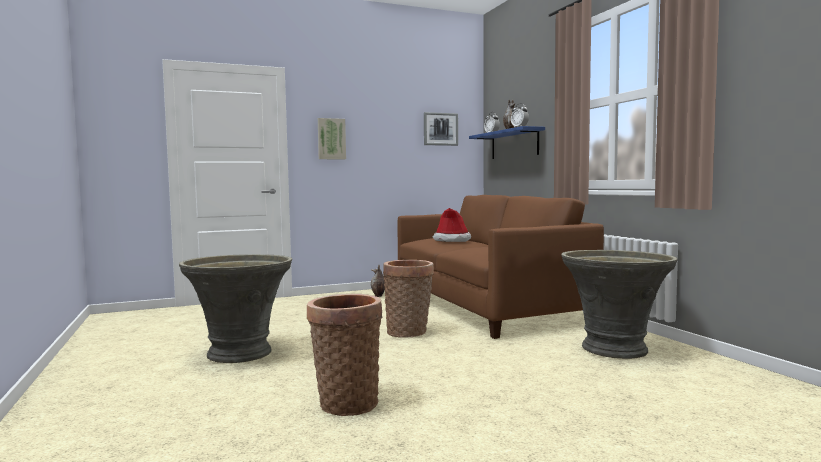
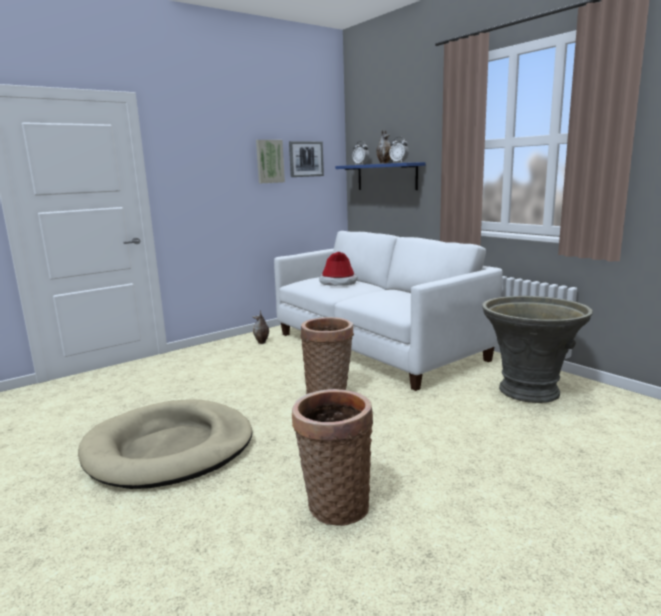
camera: 15 degrees left, 10 degrees up
grey planter [179,254,292,363] -> beige dog bed [78,399,252,489]
picture [318,118,346,159] -> picture moved to [256,140,285,183]
brown sofa [398,195,604,339] -> white sofa [274,231,503,391]

